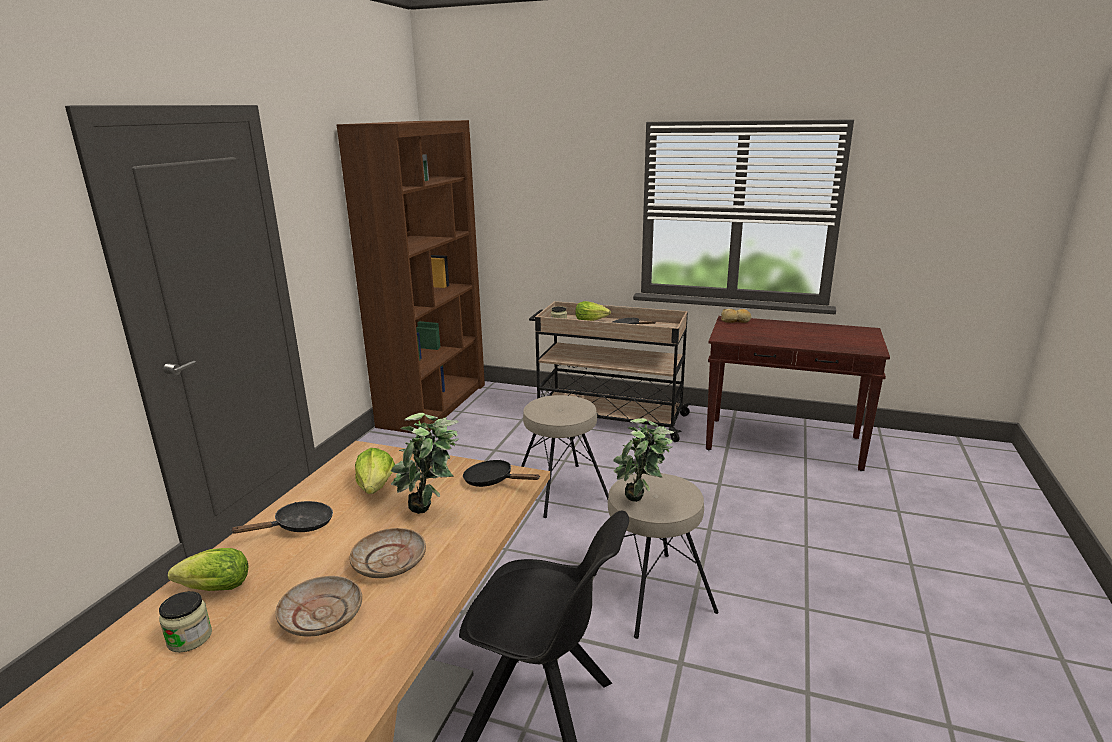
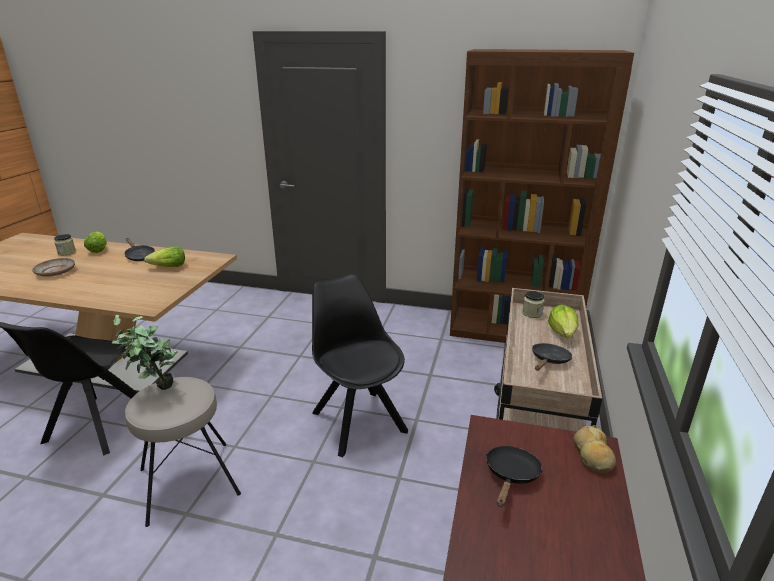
camera: 85 degrees right, 5 degrees up
beige plate [349,528,426,578] -> none
potted plant [391,413,459,514] -> none
black frying pan [463,460,539,487] -> black frying pan moved to [486,446,543,507]
beige stool [521,395,609,518] -> black chair [312,274,408,457]

